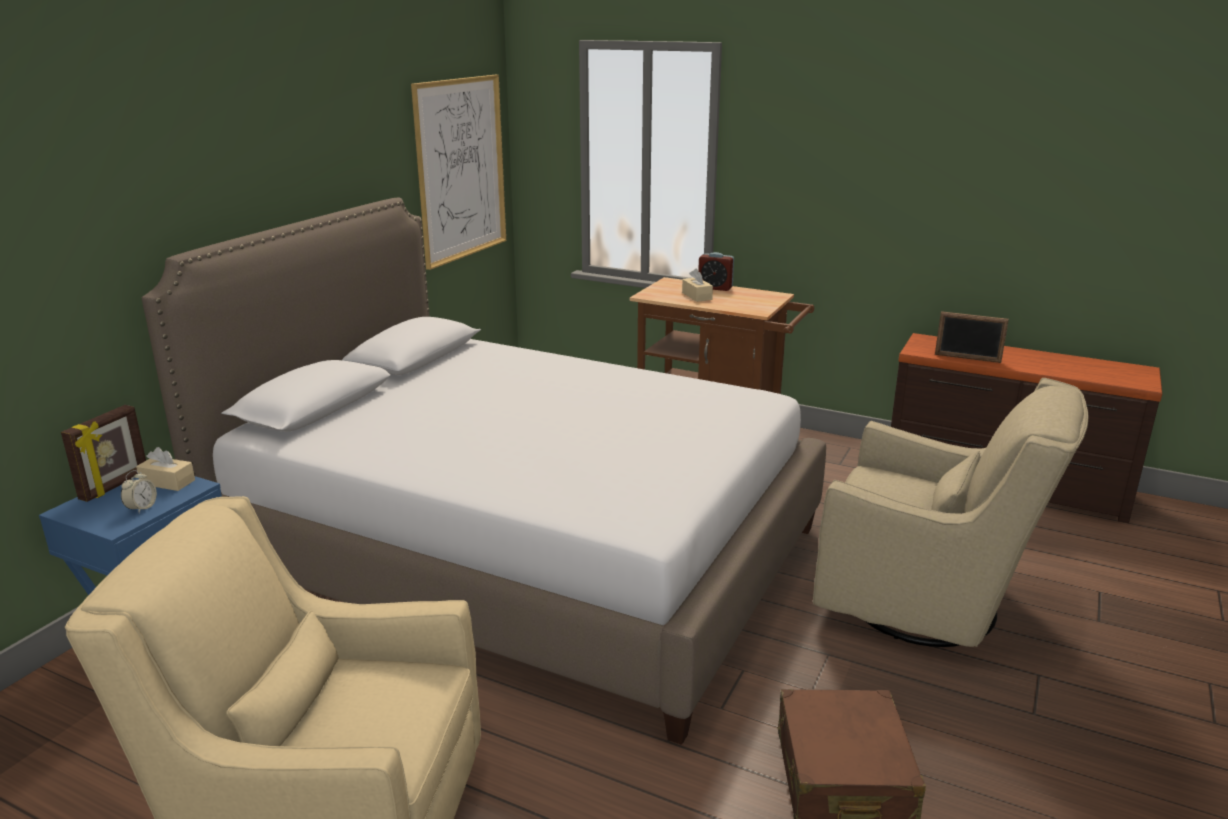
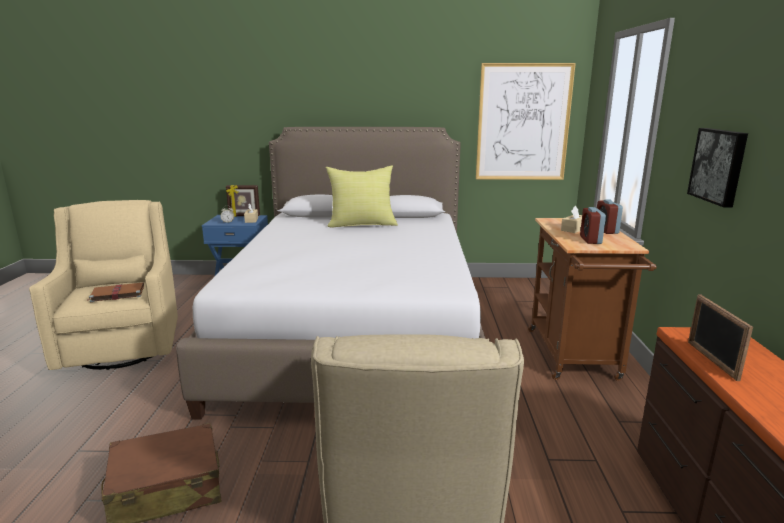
camera: 65 degrees right, 5 degrees down
none -> brown book [87,282,144,302]
none -> yellow pillow [326,166,398,228]
none -> alarm clock [580,207,606,244]
none -> picture [687,128,748,208]

